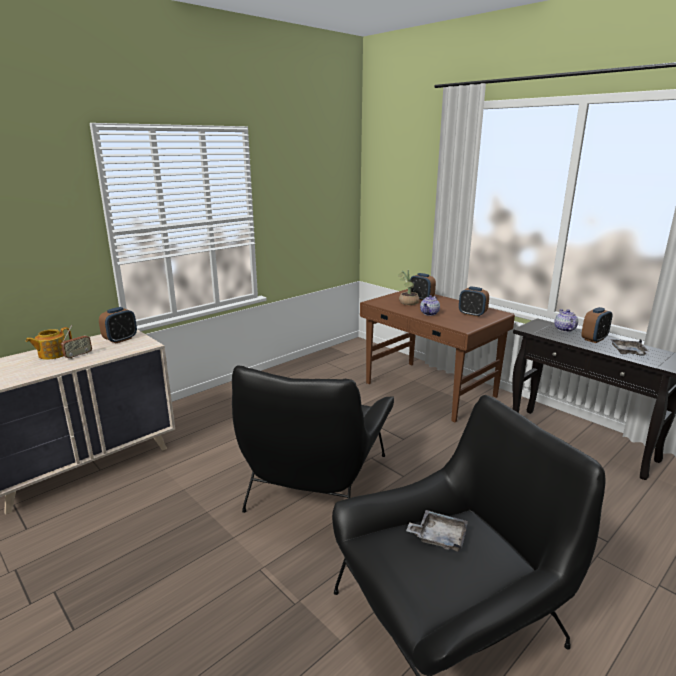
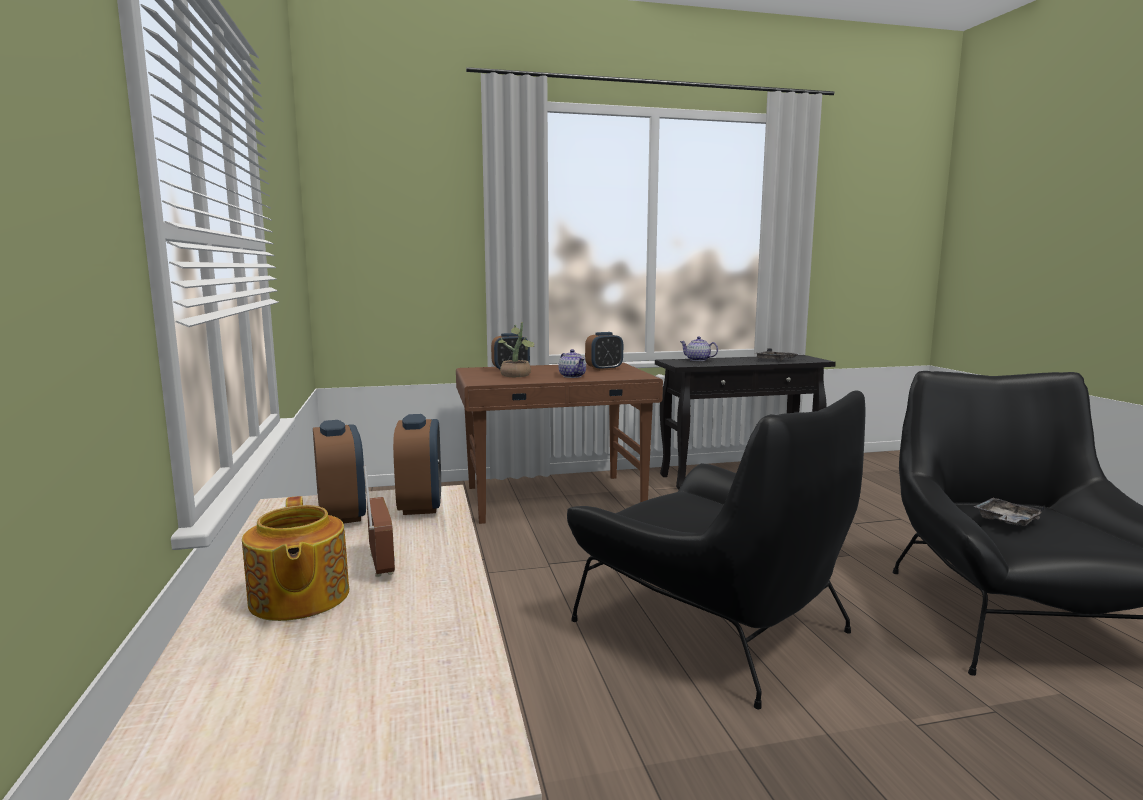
camera: 60 degrees left, 10 degrees down
alarm clock [581,307,613,343] -> alarm clock moved to [393,414,441,515]

